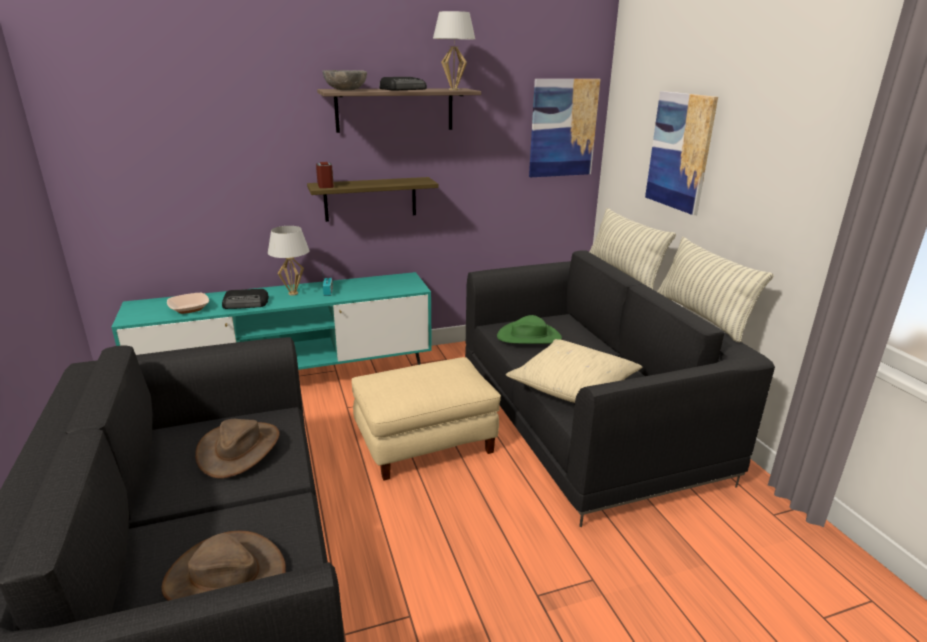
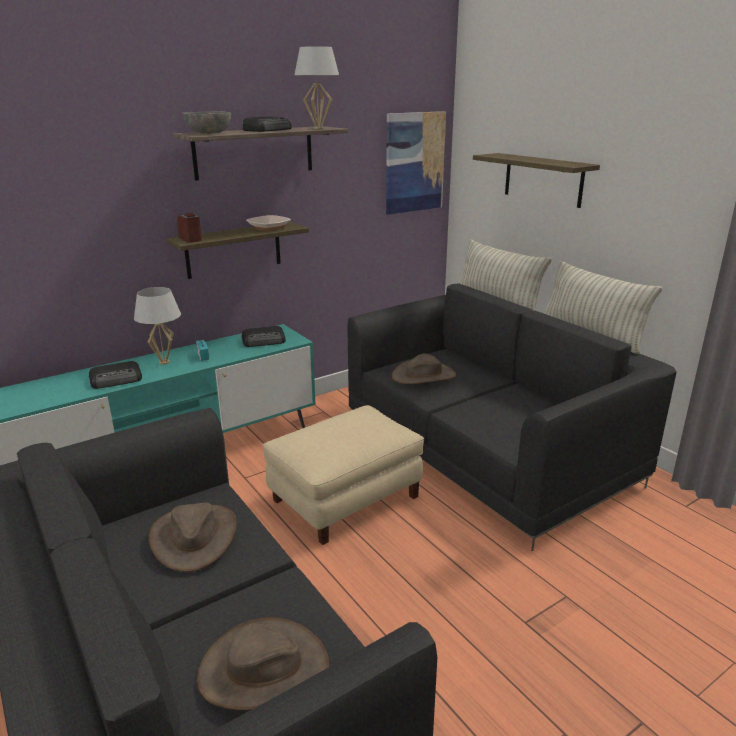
camera: 15 degrees left, 0 degrees up
bowl [167,293,209,314] -> bowl moved to [246,215,291,231]
green hat [497,315,562,344] -> brown hat [392,354,456,384]
beige pillow [506,339,642,403] -> none
picture [645,91,718,215] -> shelf [473,153,600,208]
none -> radio [241,326,286,347]

